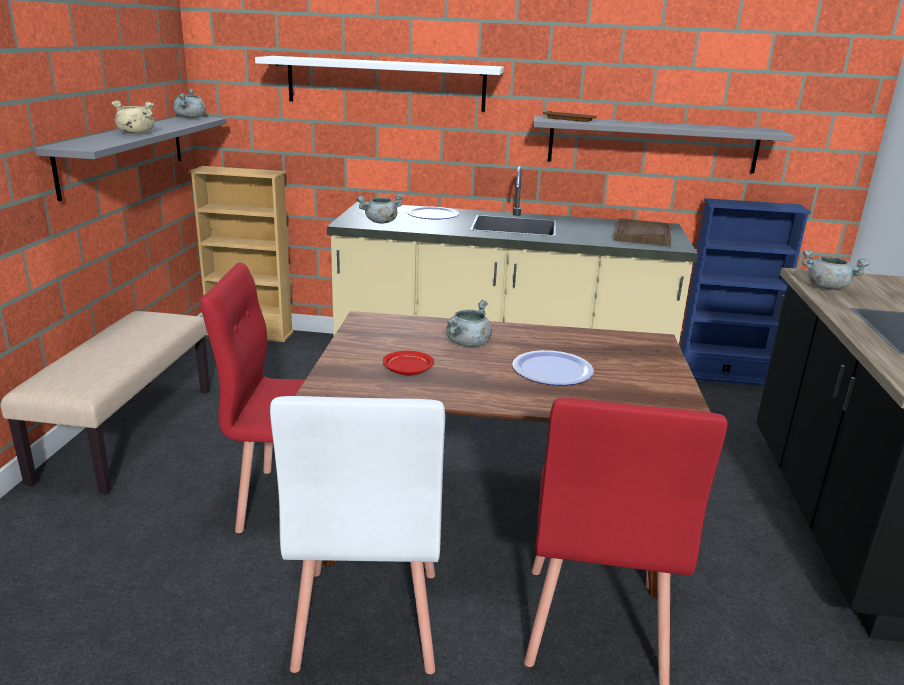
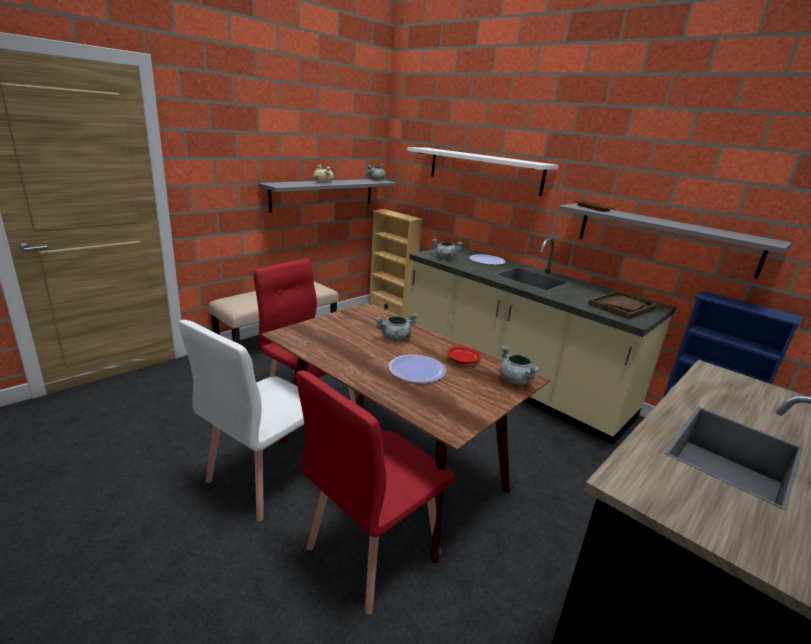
camera: 35 degrees right, 0 degrees up
red plate [383,351,434,375] -> red plate moved to [447,346,481,364]
grey cooking pot [802,250,870,289] -> grey cooking pot moved to [500,346,540,385]

